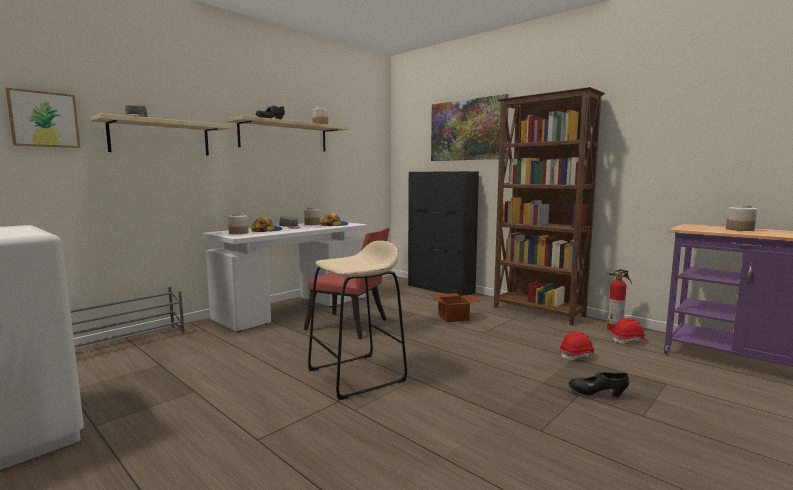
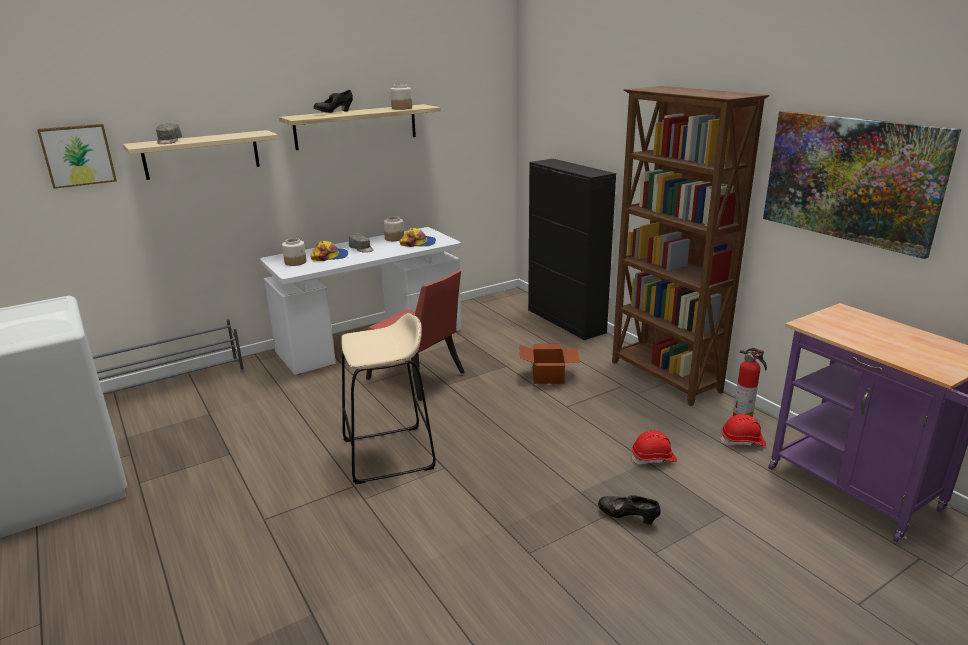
camera: 15 degrees right, 15 degrees up
picture [431,94,509,161] -> picture moved to [763,111,961,259]
jar [726,204,757,231] -> none

